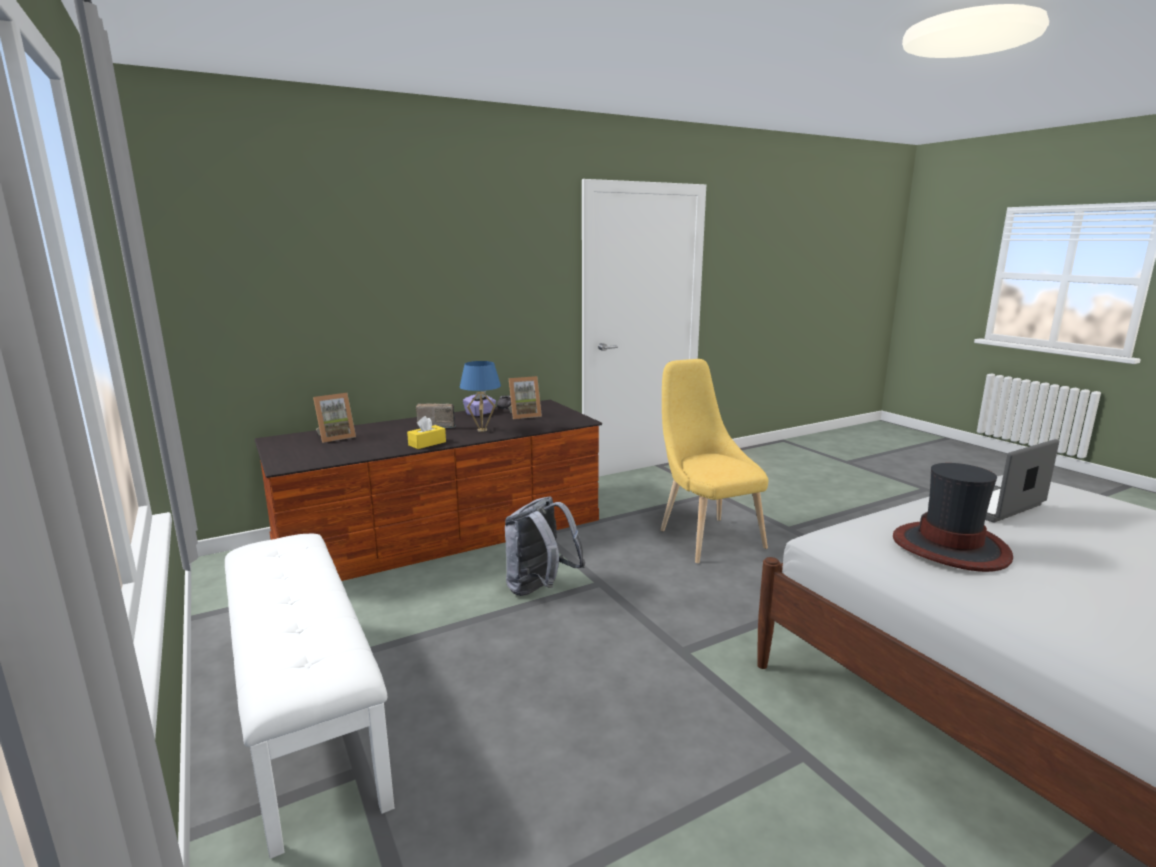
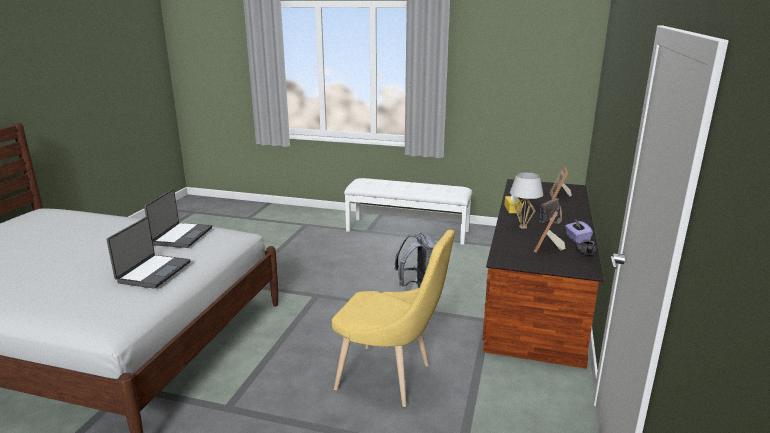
camera: 135 degrees right, 5 degrees up
blue table lamp [460,361,501,432] -> white table lamp [510,172,543,229]
hat [893,463,1013,572] -> laptop [144,189,212,248]

